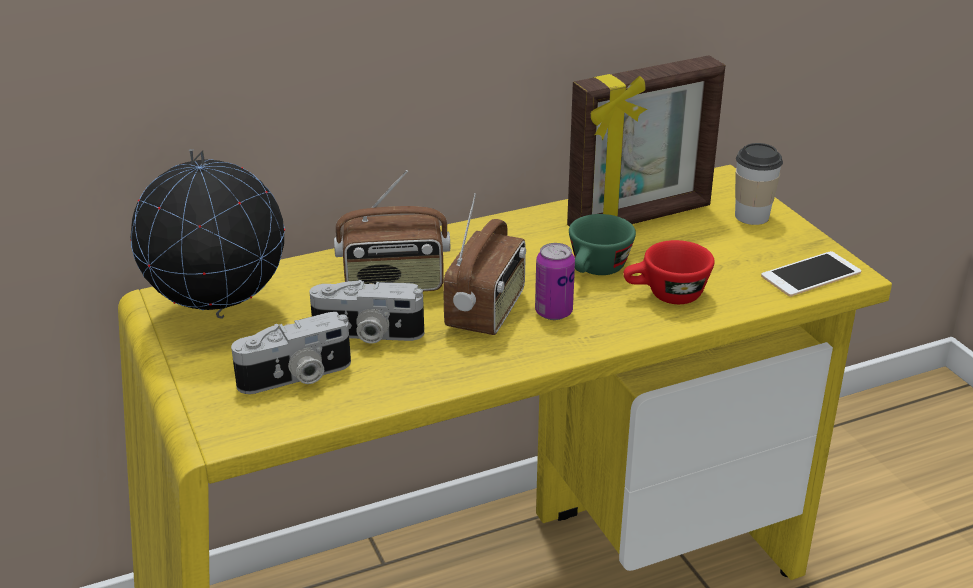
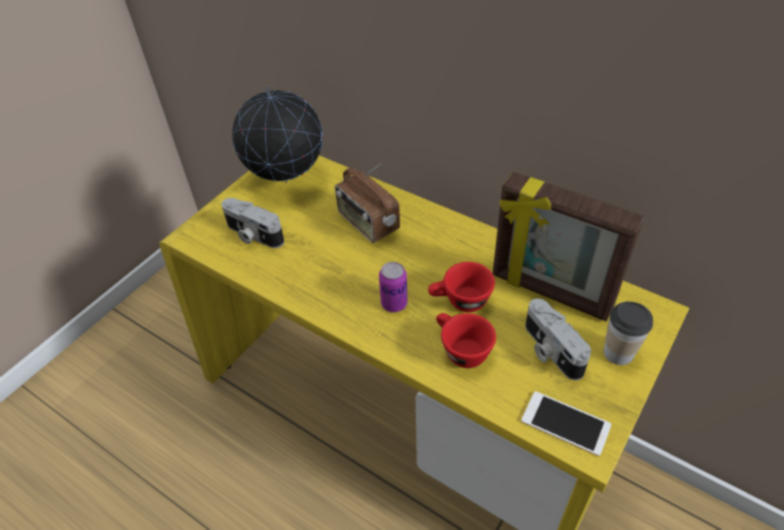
camera: 60 degrees right, 15 degrees up
camera [309,280,424,344] -> camera moved to [525,298,591,380]
radio [443,193,526,335] -> none
green cup [569,214,636,275] -> red cup [428,262,495,312]

